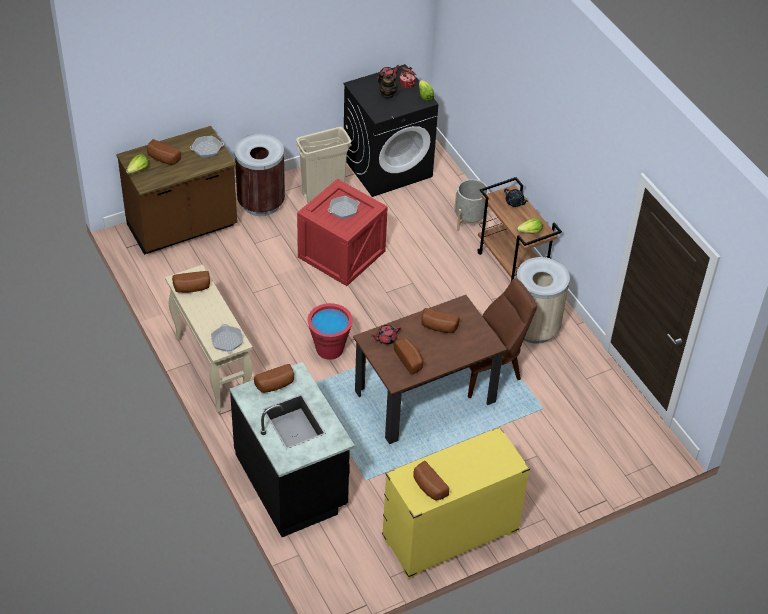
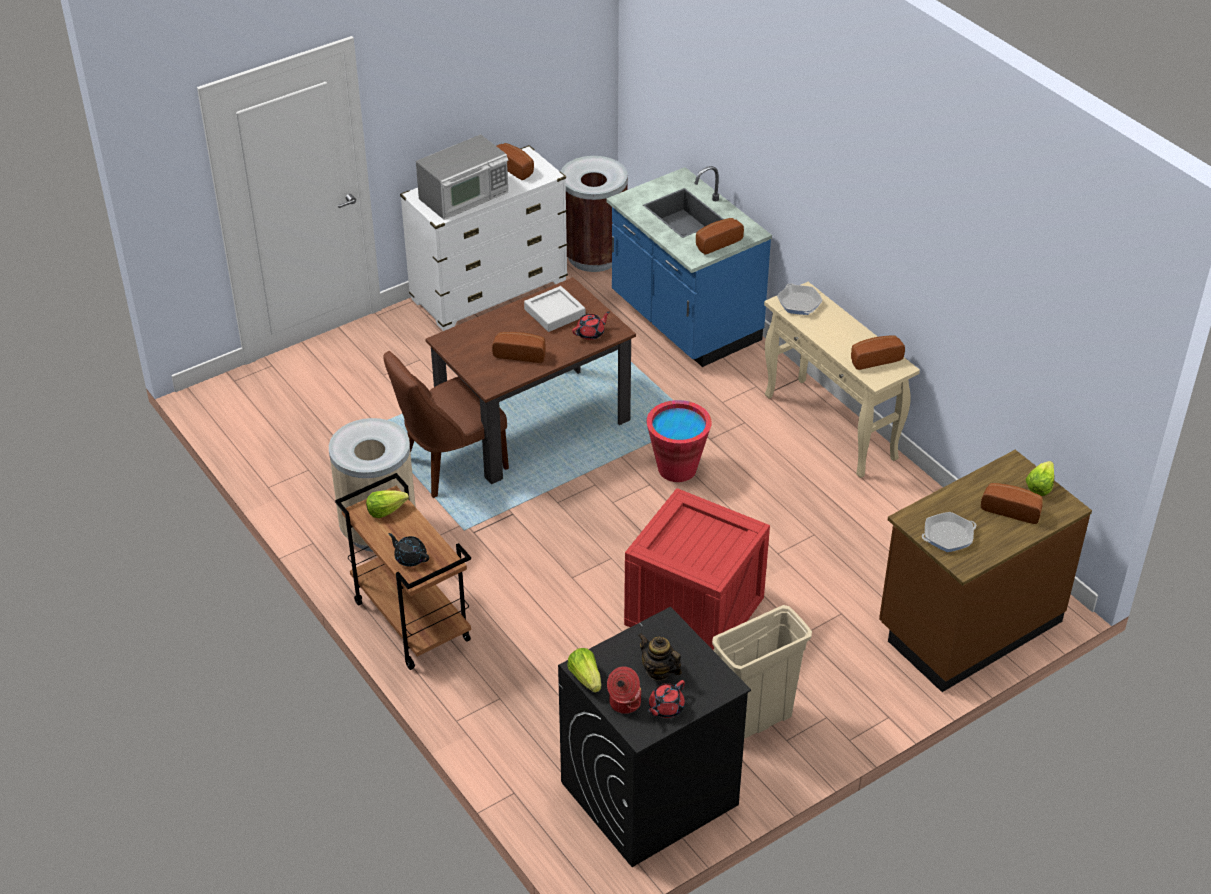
camera: 175 degrees right, 5 degrees down
black counter [230,362,355,537] -> blue counter [606,166,772,367]
brown trash can [235,134,285,216] -> brown trash can moved to [560,156,628,272]
frying pan [328,196,360,219] -> none
yellow dresser [382,427,530,579] -> white dresser [400,145,568,331]
bread [394,338,423,375] -> grey tray [524,286,585,332]
grey planter [454,179,489,231] -> none
none -> microwave [416,134,508,220]

